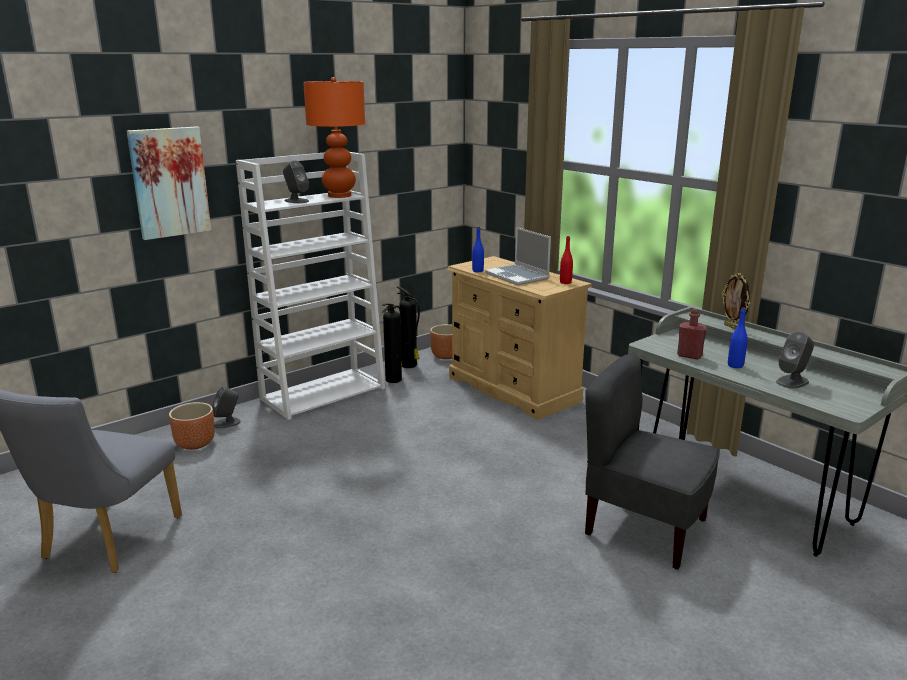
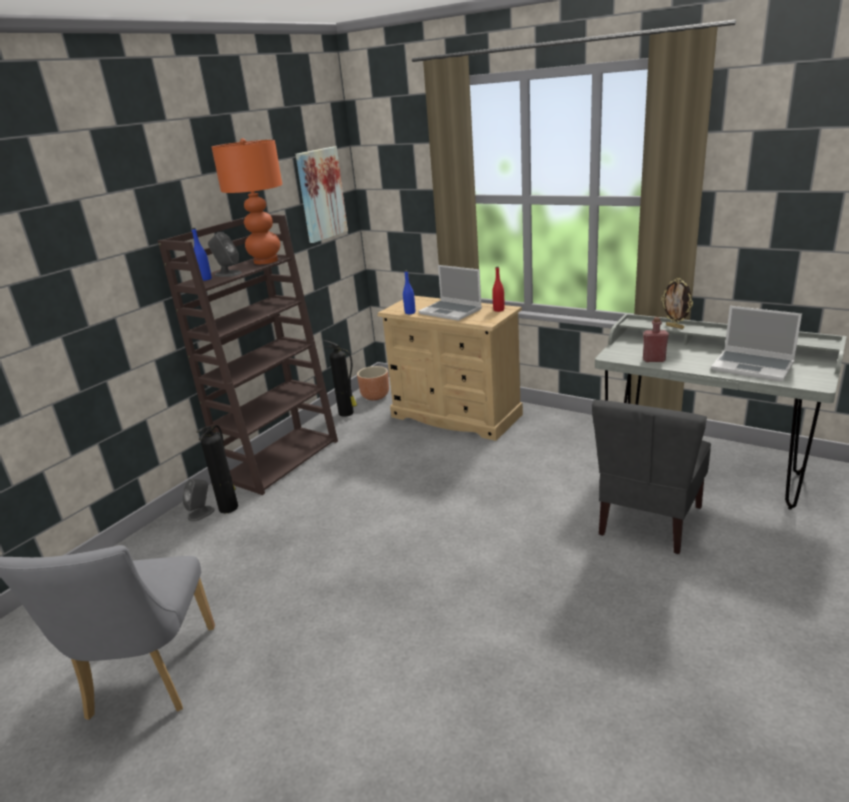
camera: 15 degrees left, 5 degrees up
picture [127,126,211,240] -> picture moved to [296,147,348,243]
brown planter [169,402,215,450] -> none
white bookcase [236,152,385,420] -> brown bookcase [158,215,338,495]
fire extinguisher [382,303,403,383] -> fire extinguisher moved to [197,425,238,513]
grey chair [585,354,720,570] -> grey chair turned 75 degrees counterclockwise [592,400,711,554]
blue bottle [728,307,748,368] -> blue bottle moved to [192,228,212,281]
grey speaker [776,331,814,388] -> laptop [711,306,802,382]

